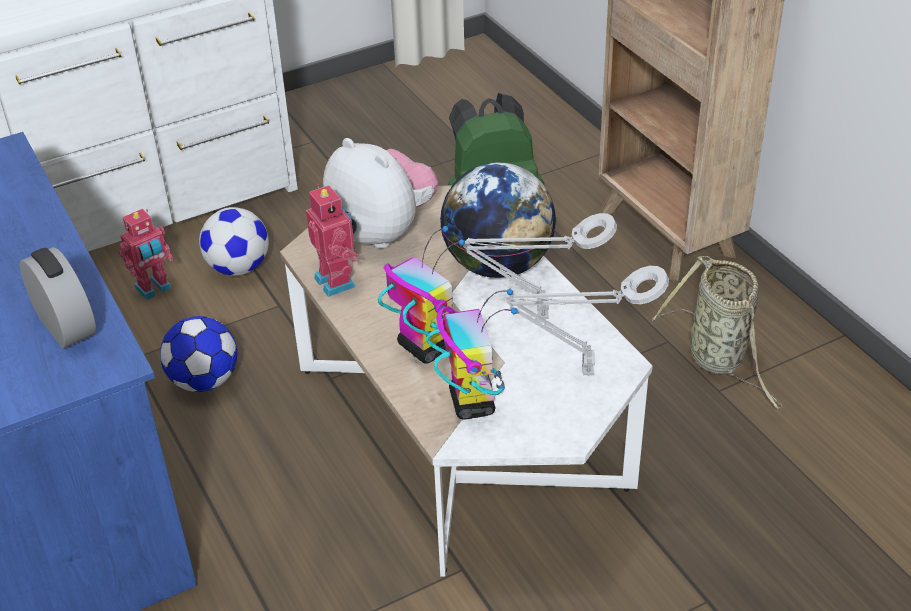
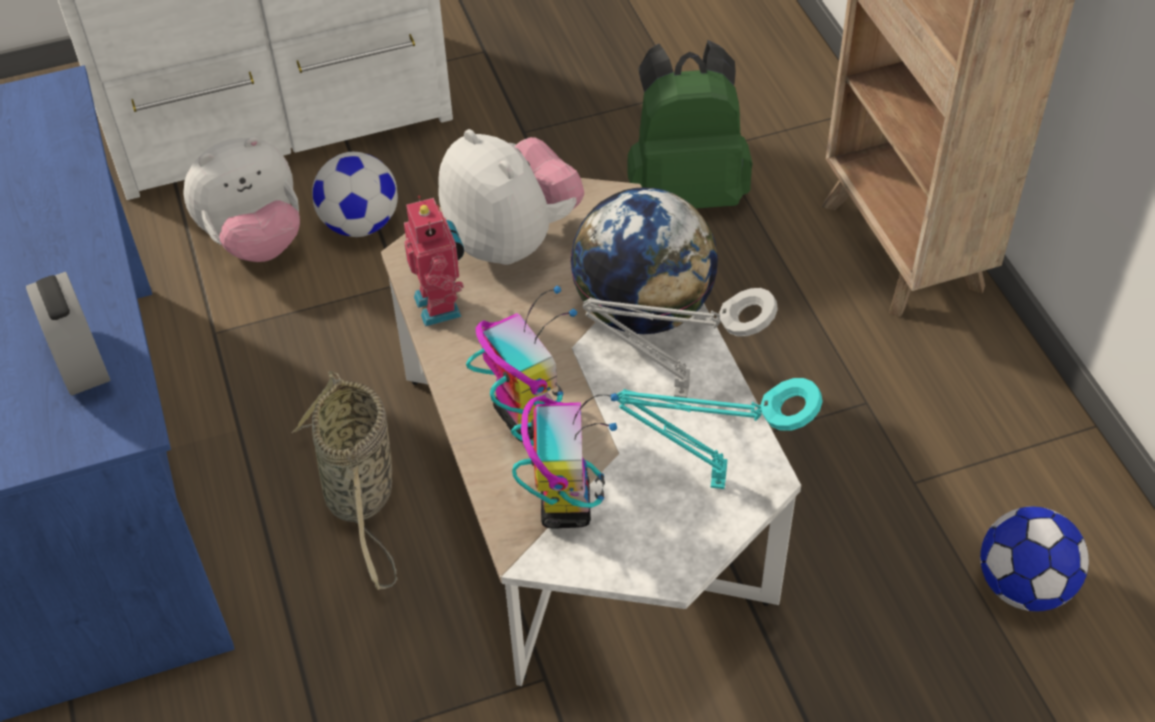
camera: 10 degrees right, 10 degrees up
toy robot [119,209,173,300] -> plush toy [183,137,300,262]
football [160,316,237,392] -> football moved to [980,507,1089,611]
grey table lamp [506,266,669,376] -> turquoise table lamp [617,378,823,489]
basket [652,256,783,409] -> basket moved to [292,371,397,590]

